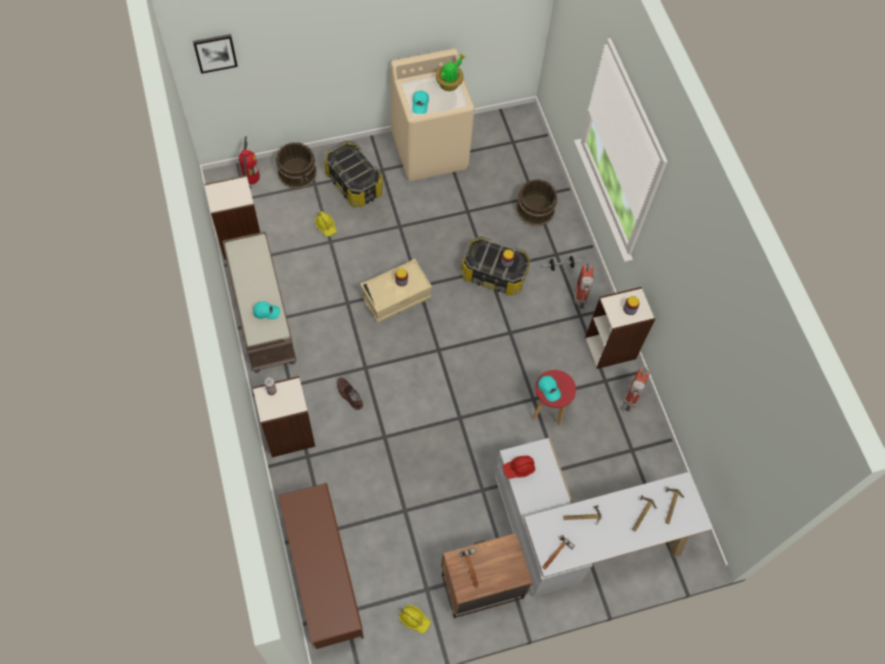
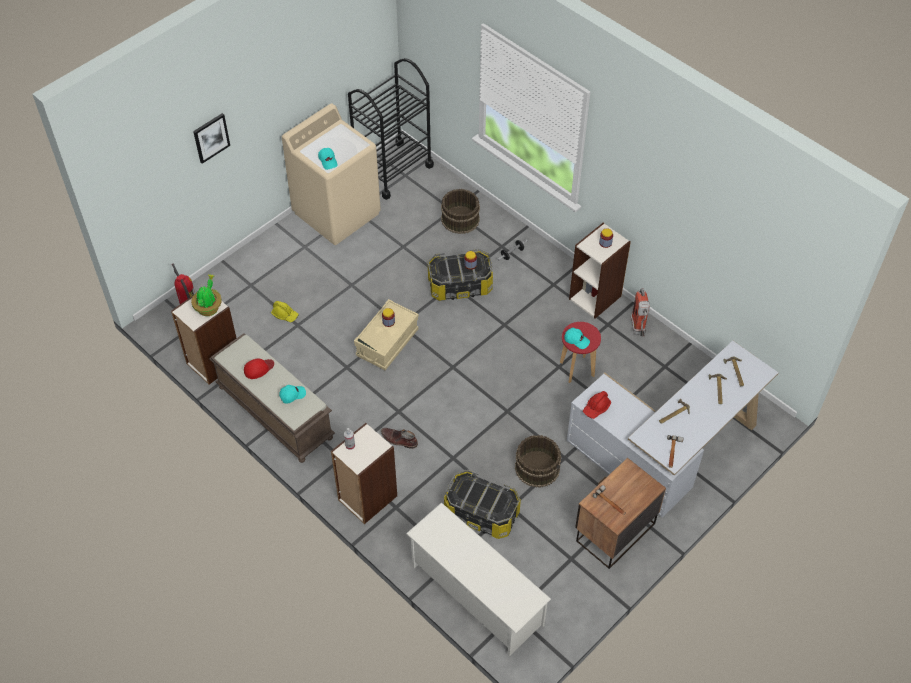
camera: 25 degrees left, 10 degrees down
picture [193,34,238,74] -> picture moved to [193,113,230,164]
brown bucket [276,142,317,189] -> brown bucket moved to [515,435,561,488]
brown shoe rack [278,483,364,649] -> white shoe rack [406,502,551,657]
storage box [324,140,383,207] -> storage box moved to [444,470,521,539]
yellow hard hat [399,604,431,634] -> none
potted plant [436,54,465,91] -> potted plant moved to [191,274,222,316]
fire extinguisher [574,263,593,309] -> none
none -> red cap [244,359,274,379]
none -> black cart [348,58,434,200]

